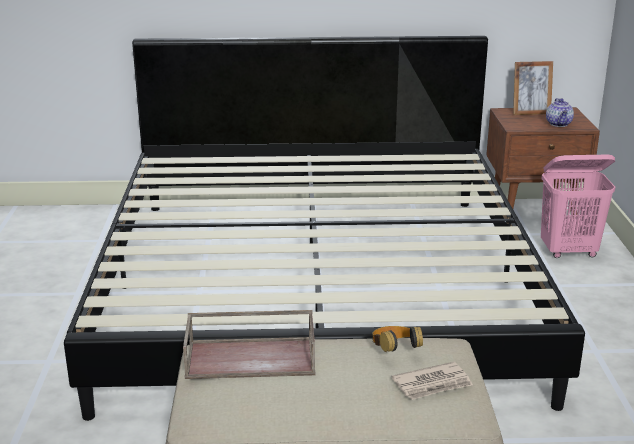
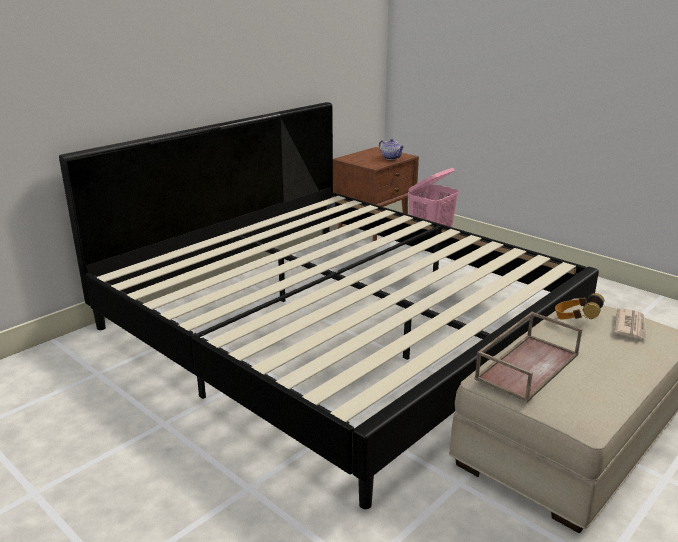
camera: 45 degrees left, 0 degrees up
picture frame [513,61,553,115] -> none

